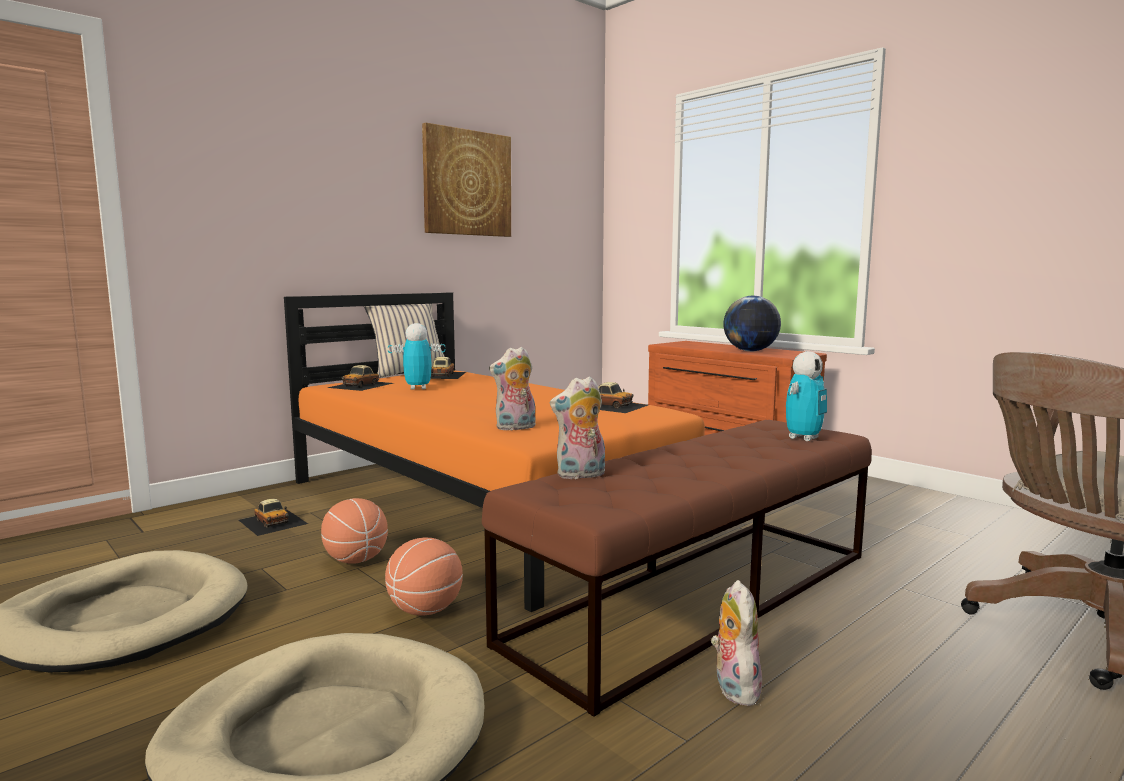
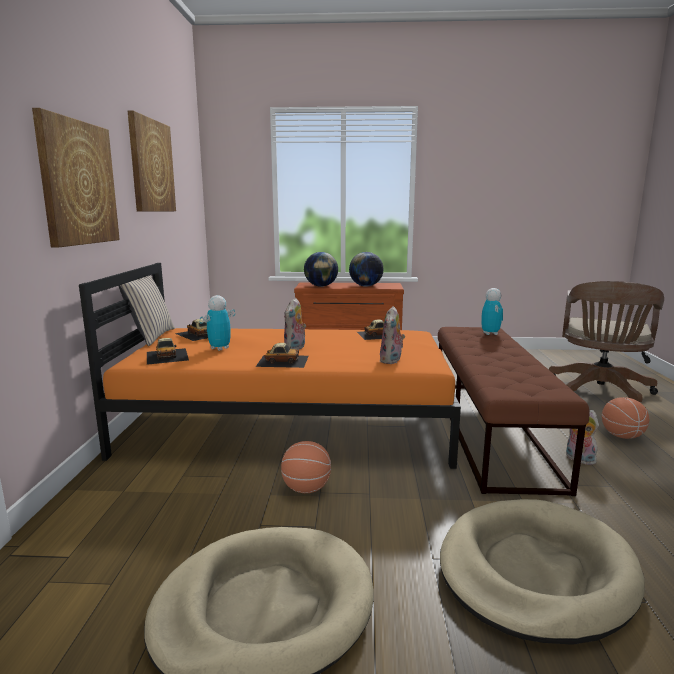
camera: 45 degrees left, 5 degrees up
toy car [239,499,308,536] -> toy car moved to [256,343,308,368]
basketball [385,538,463,616] -> basketball moved to [602,397,649,439]
plush toy [550,376,605,479] -> plush toy moved to [284,298,306,350]
none -> picture [32,108,120,248]
none -> globe [304,252,338,287]

